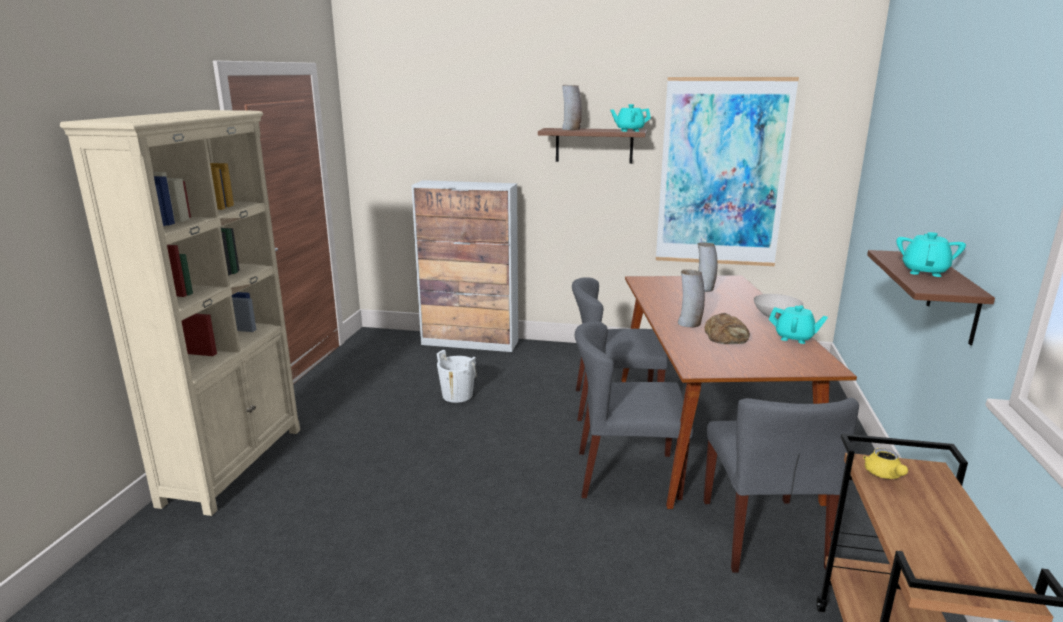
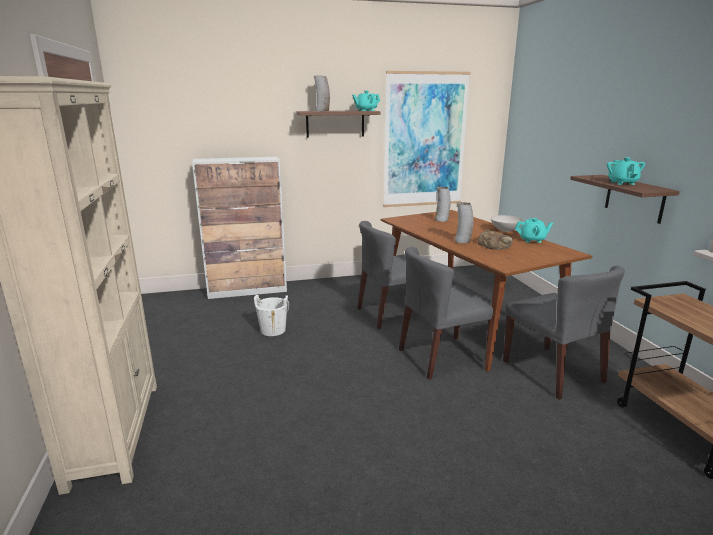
camera: 25 degrees left, 0 degrees up
yellow teapot [863,448,908,479] -> none

